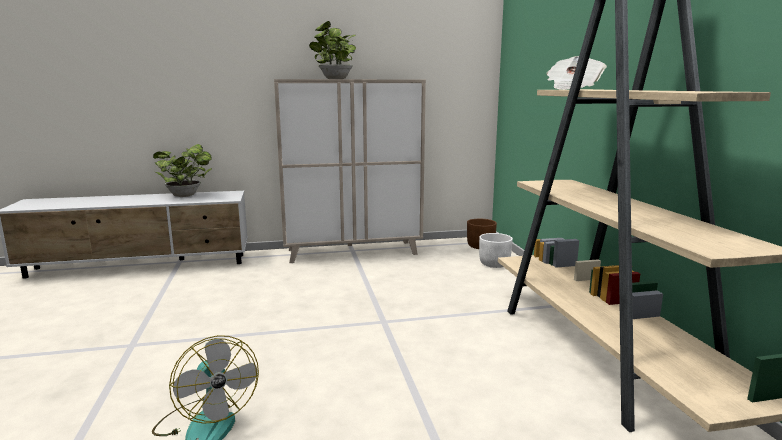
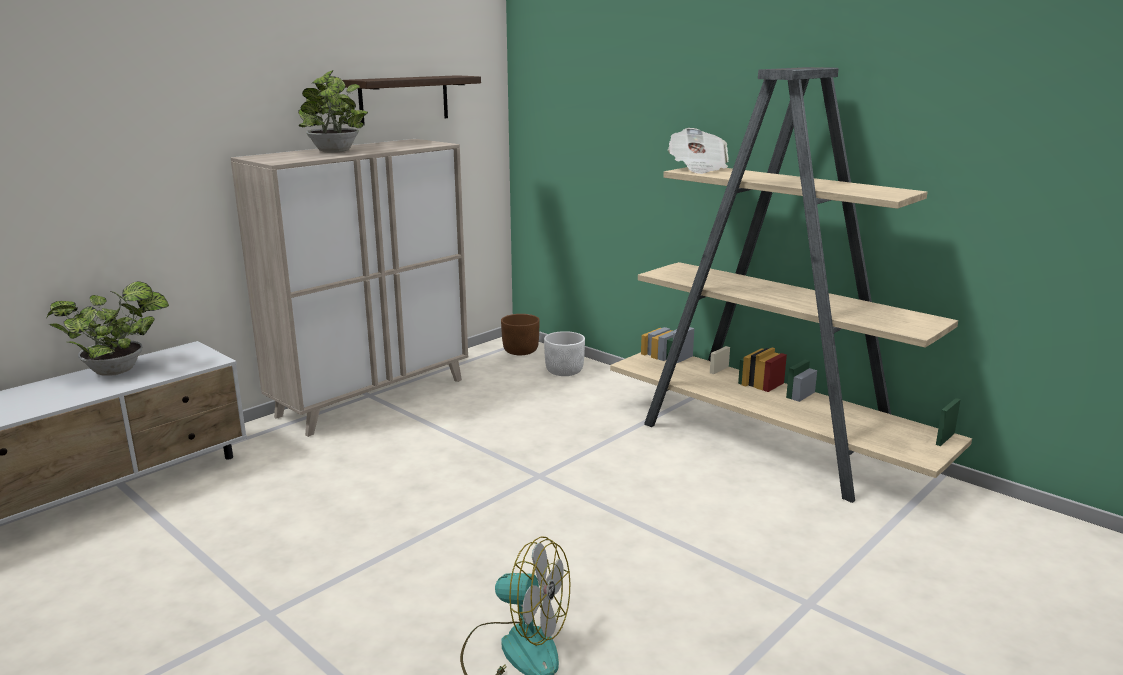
camera: 35 degrees left, 5 degrees up
none -> shelf [343,75,481,125]

